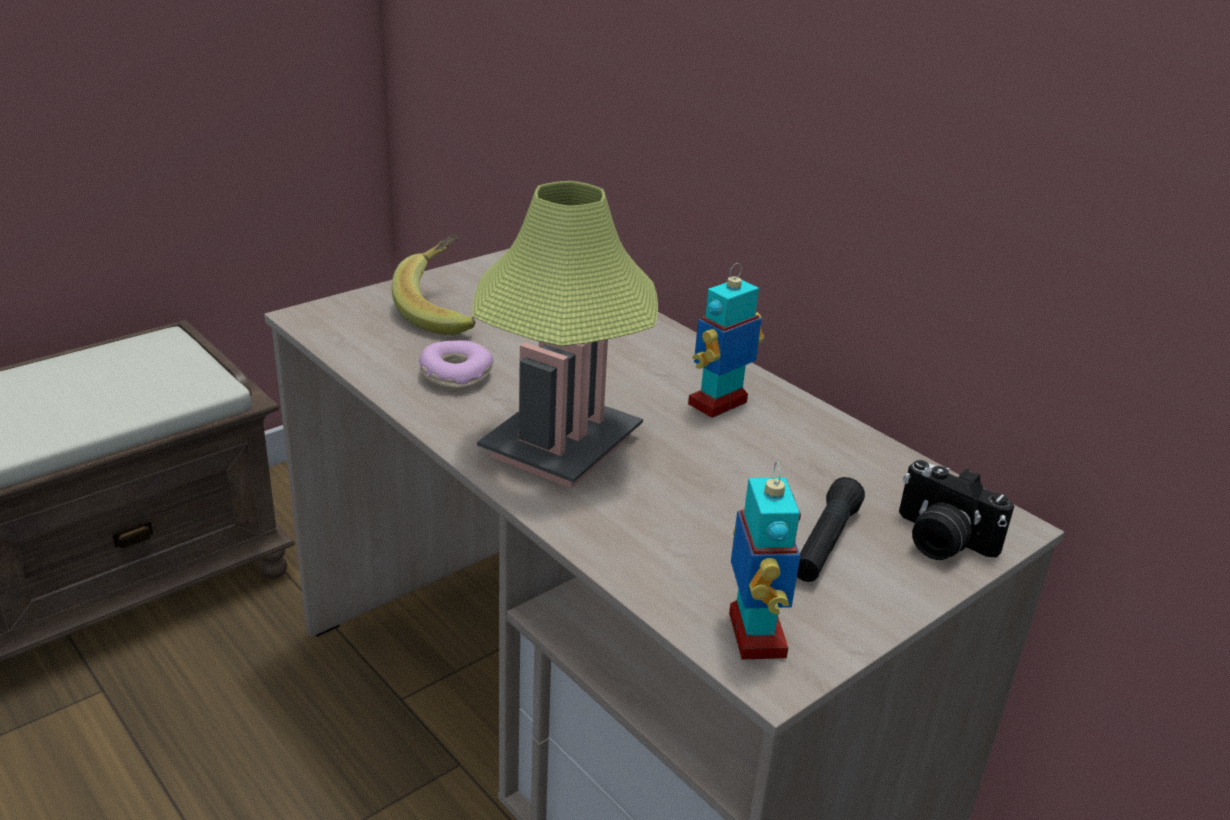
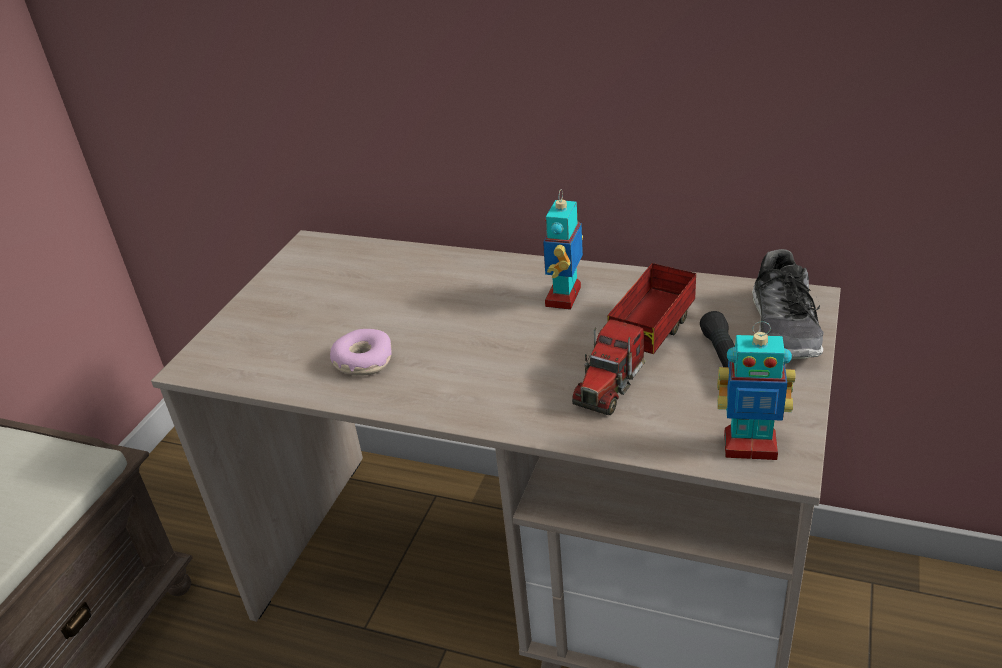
camera: 25 degrees left, 5 degrees up
banana [392,234,476,335] -> none
table lamp [473,181,658,488] -> none
toy robot [729,462,801,659] -> toy robot turned 135 degrees clockwise [717,321,795,460]
camera [899,460,1014,560] -> shoe [752,249,824,359]
none -> toy truck [572,263,696,415]

